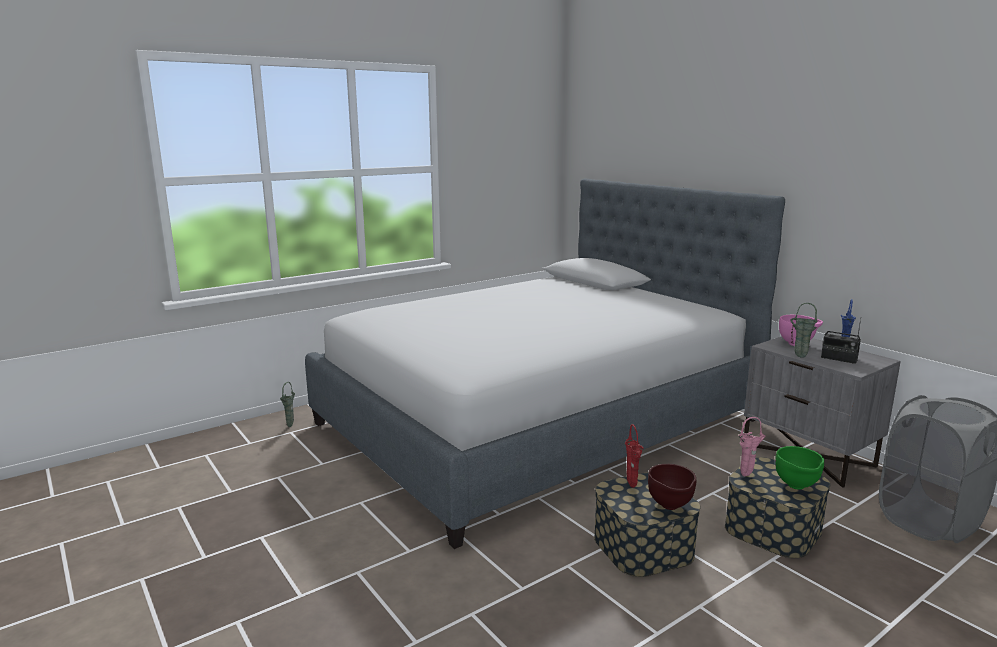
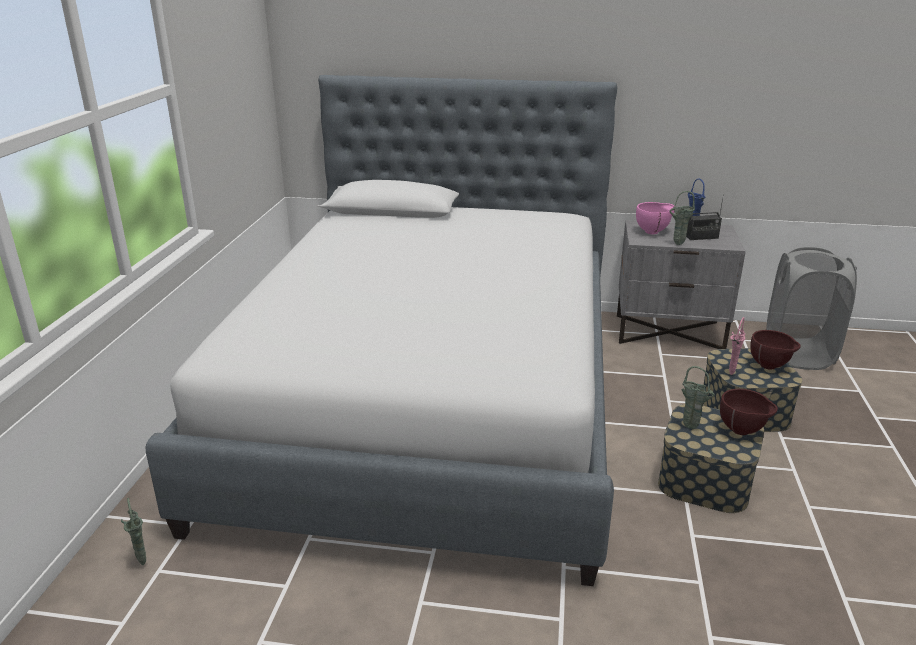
camera: 45 degrees left, 10 degrees up
red vase [625,424,644,488] -> green vase [681,366,715,429]
green bowl [775,446,824,490] -> brown bowl [750,330,801,370]

